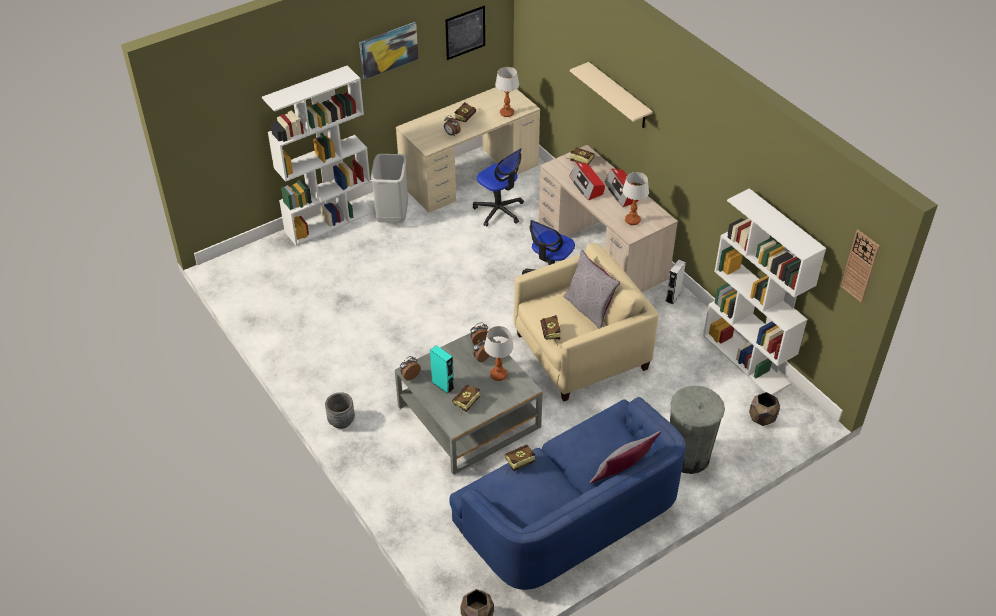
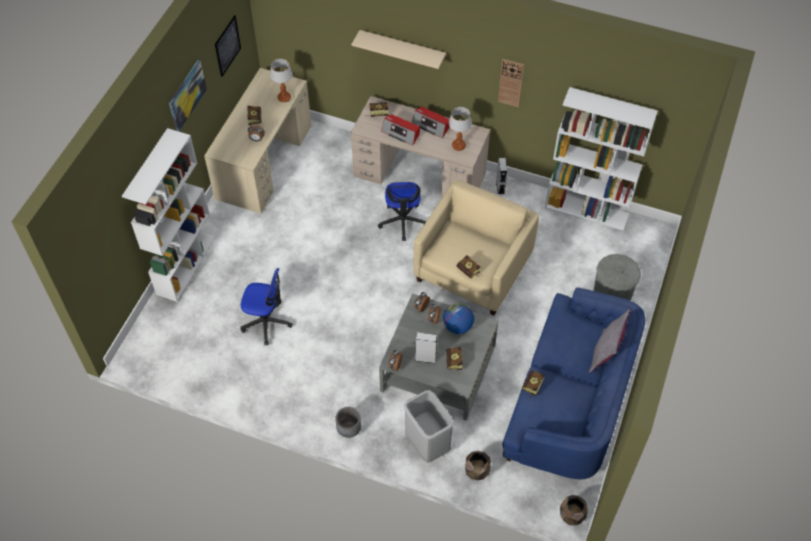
camera: 35 degrees left, 10 degrees up
grey trash can [371,154,408,223] -> grey trash can moved to [404,390,454,463]
turquoise speaker [430,345,454,394] -> grey speaker [415,333,437,363]
office chair [473,148,524,227] -> office chair moved to [240,268,293,345]
table lamp [484,326,513,381] -> globe [443,303,474,334]
grey pillow [563,250,620,329] -> none
brown planter [749,392,780,426] -> brown planter moved to [465,451,491,480]
wall clock [841,230,880,303] -> wall clock moved to [498,59,524,107]

